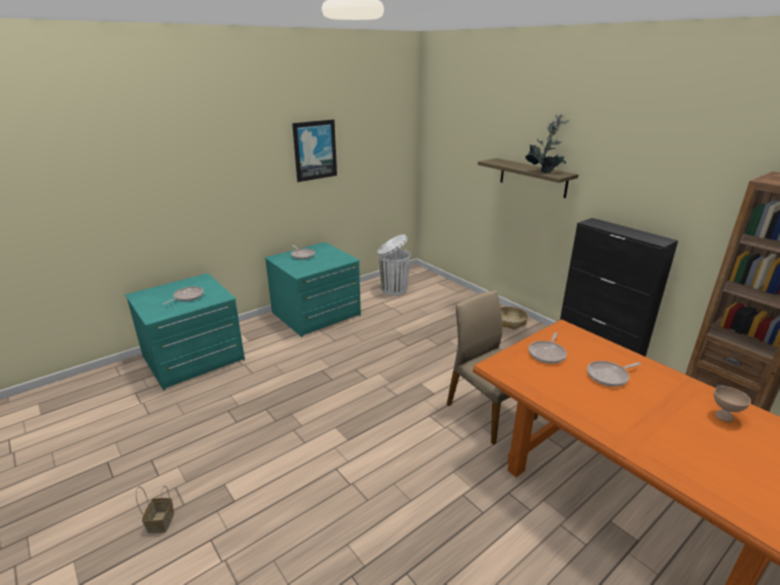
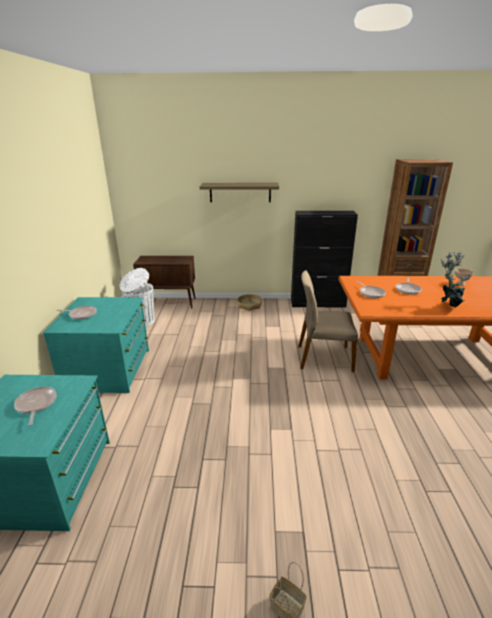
camera: 50 degrees left, 0 degrees up
picture [292,119,337,182] -> none
potted plant [525,115,569,173] -> potted plant moved to [441,252,471,308]
none -> brown cabinet [133,256,196,309]

